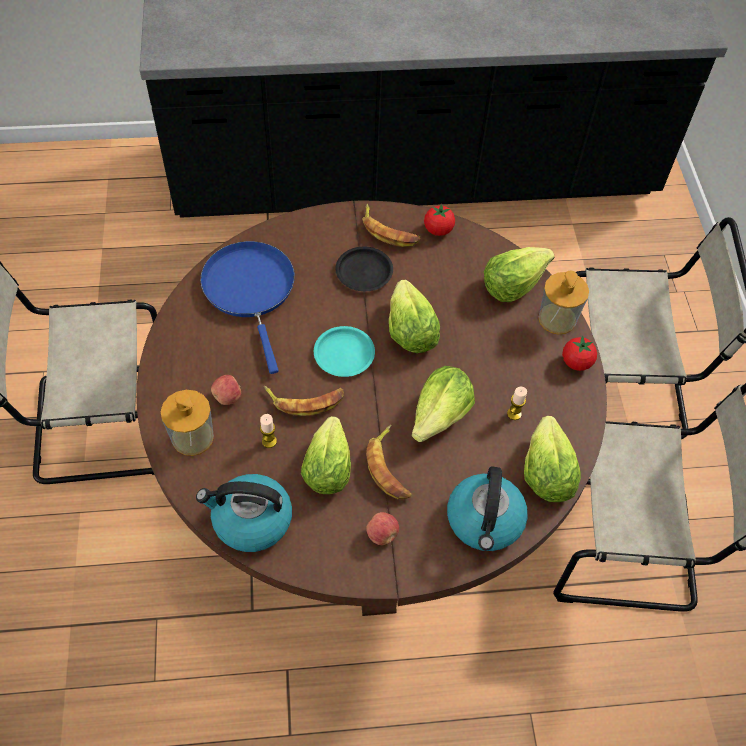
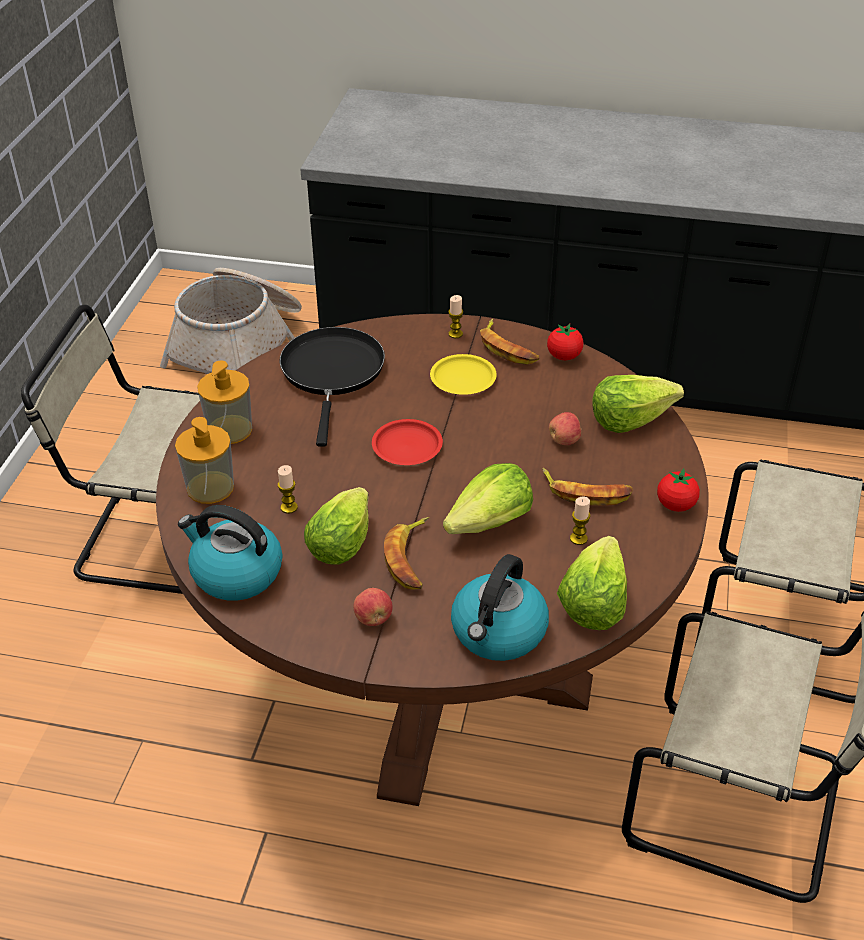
camera: 20 degrees right, 15 degrees down
blue frying pan [200,241,295,374] -> black frying pan [280,327,385,447]
apple [211,375,241,405] -> apple moved to [549,412,582,445]
banana [264,386,344,416] -> banana moved to [542,468,633,506]
turquoise plate [314,326,375,377] -> red plate [372,419,443,465]
black plate [335,247,393,291] -> yellow plate [430,354,497,395]
lettuce [389,280,440,353] -> none
soap dispenser [538,271,589,334] -> soap dispenser moved to [197,360,252,444]
none -> basket [160,268,302,374]
none -> candle [448,295,463,338]

